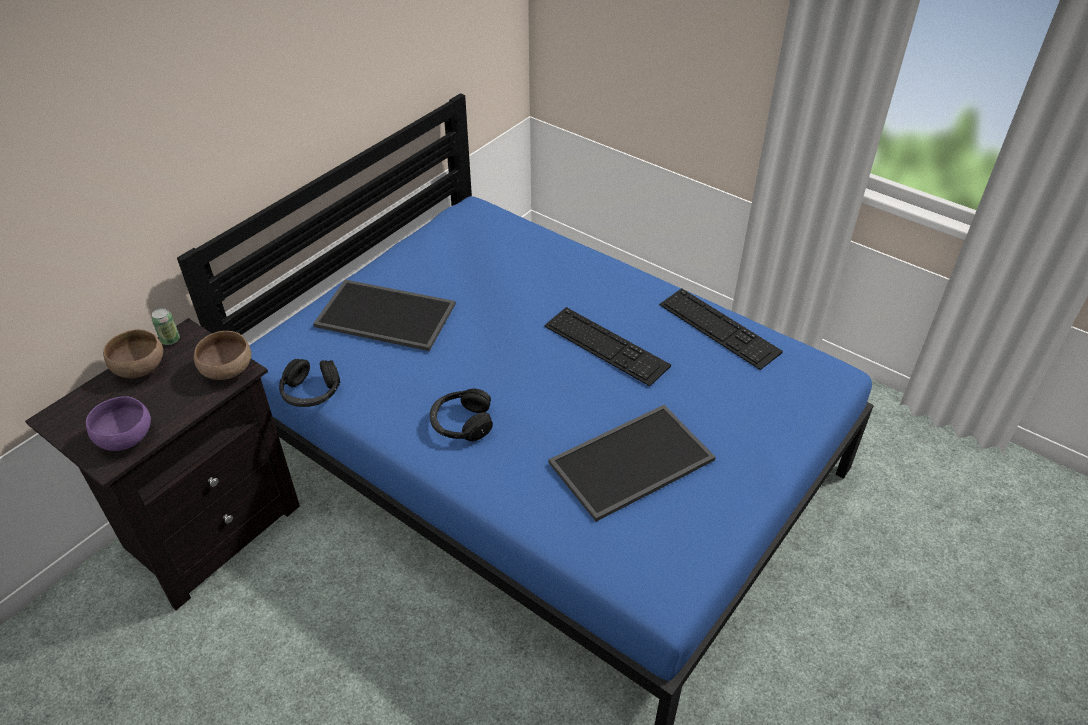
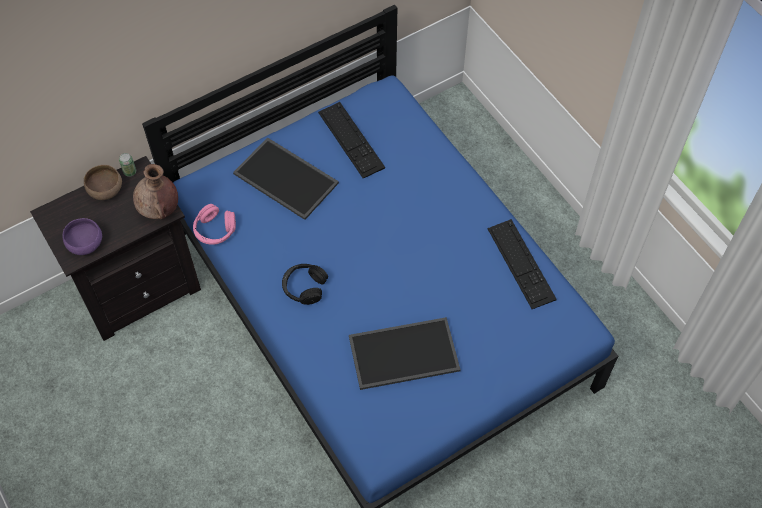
camera: 20 degrees right, 15 degrees up
brown bowl [194,331,252,380] -> brown vase [133,164,178,220]
black headphones [279,359,340,407] -> pink headphones [193,204,236,245]
keyboard [544,307,671,386] -> keyboard moved to [318,102,385,178]

